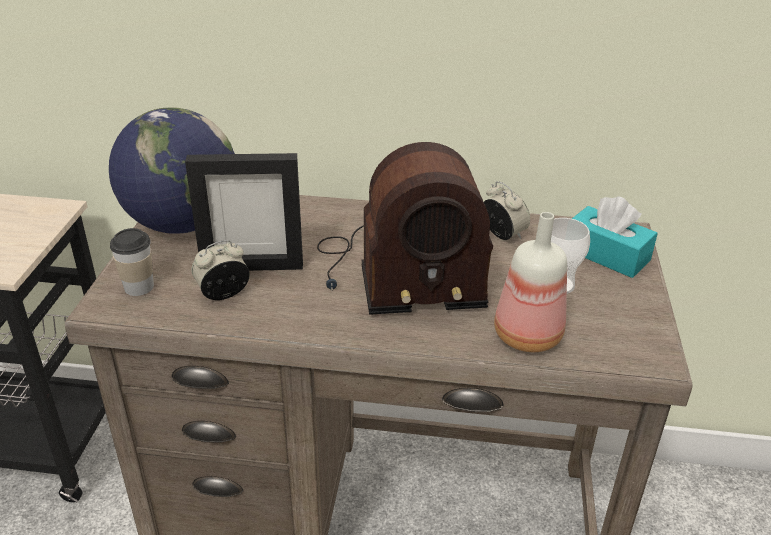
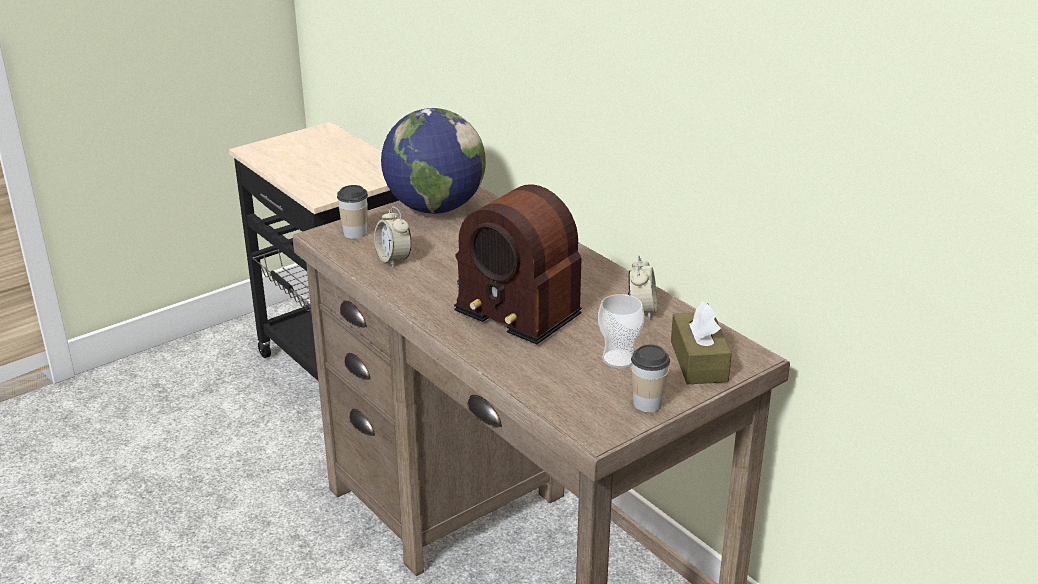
camera: 45 degrees right, 5 degrees down
picture frame [185,153,303,271] -> none
alarm clock [191,240,250,300] -> alarm clock turned 135 degrees counterclockwise [374,207,411,267]
bottle [494,212,567,352] -> none
turquoise tissue box [572,196,658,278] -> brown tissue box [671,301,732,384]
none -> cup [631,345,670,412]

